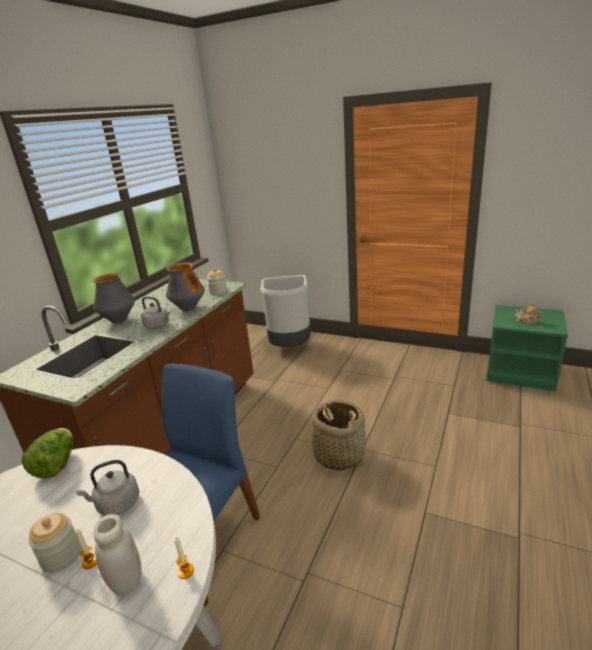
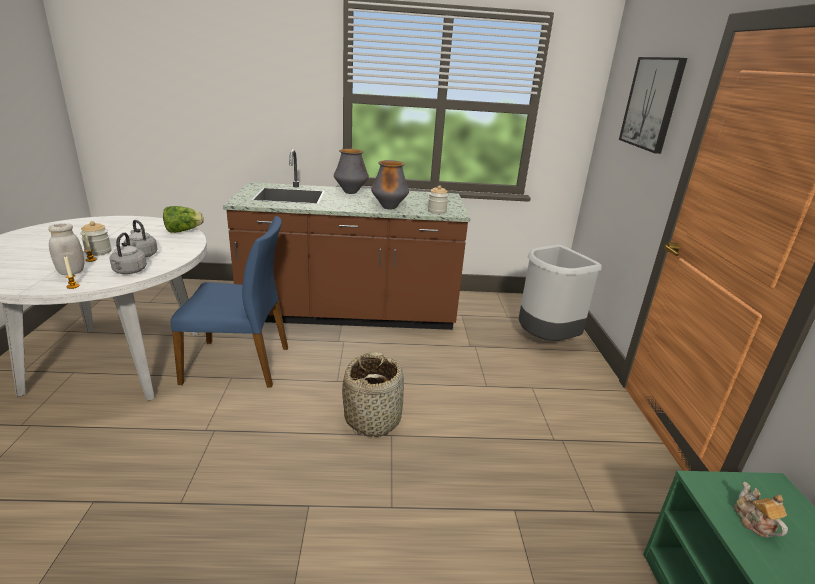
camera: 60 degrees right, 0 degrees up
grey kettle [141,297,170,329] -> grey kettle moved to [109,233,147,274]
none -> picture [619,57,687,154]

